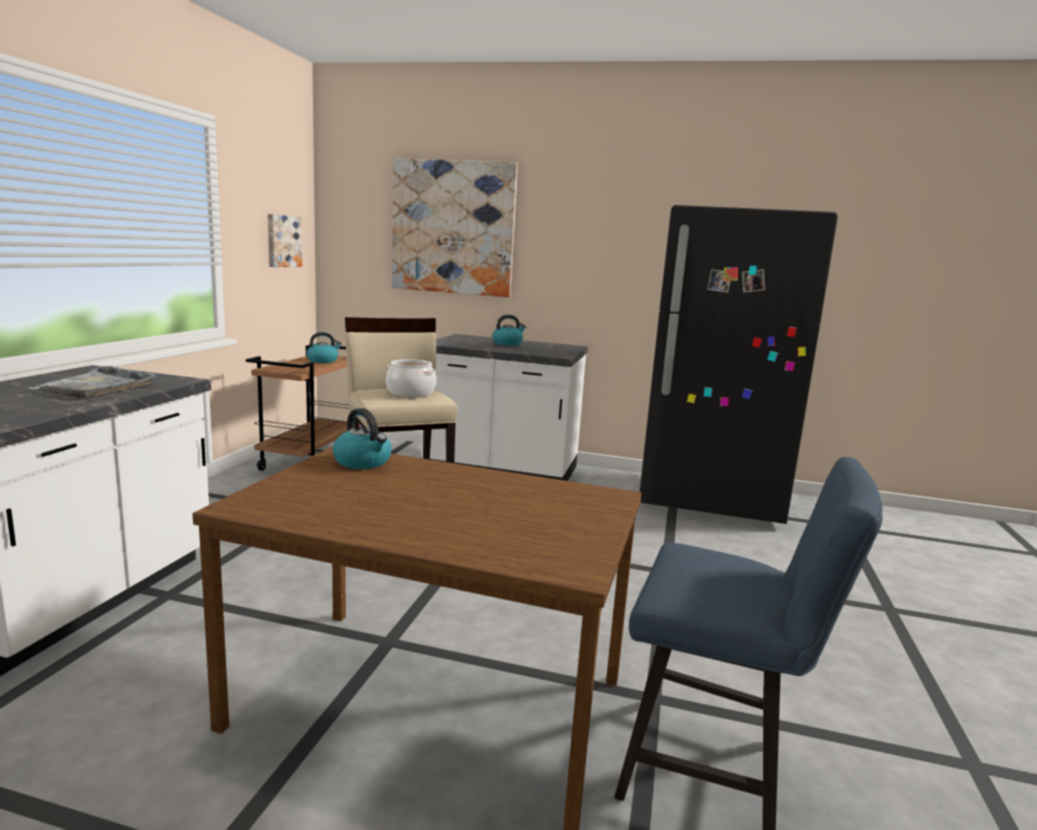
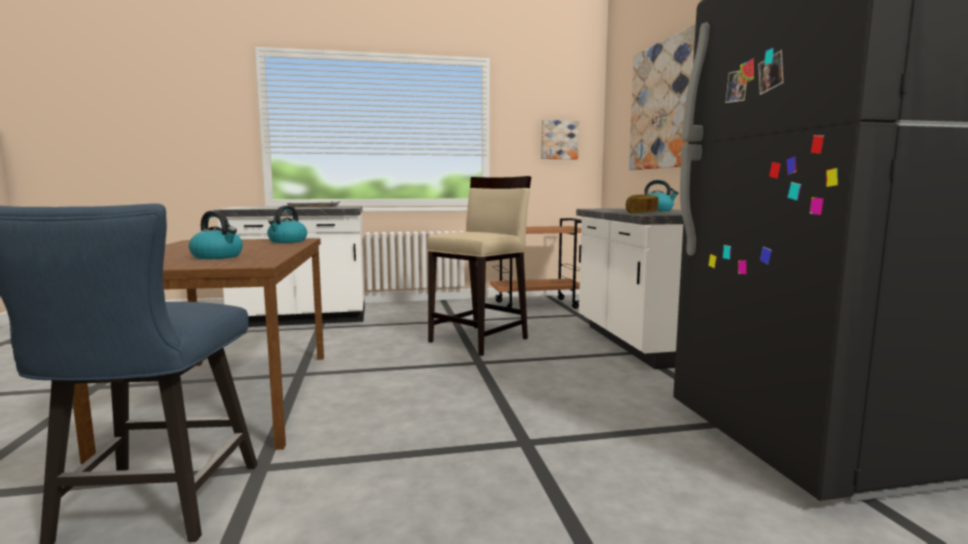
camera: 65 degrees right, 5 degrees down
kettle [306,332,342,363] -> kettle moved to [189,211,243,259]
cooking pot [386,359,436,397] -> none
none -> bread [626,194,658,213]

